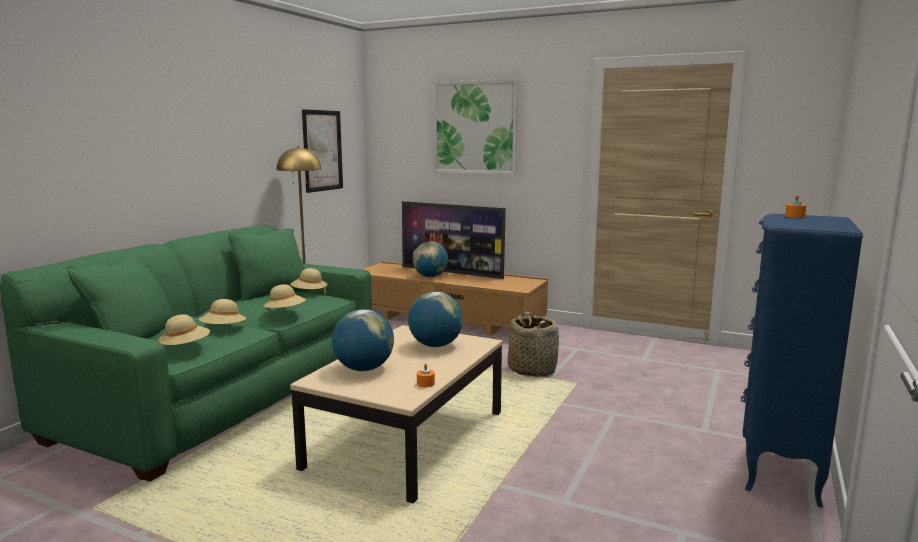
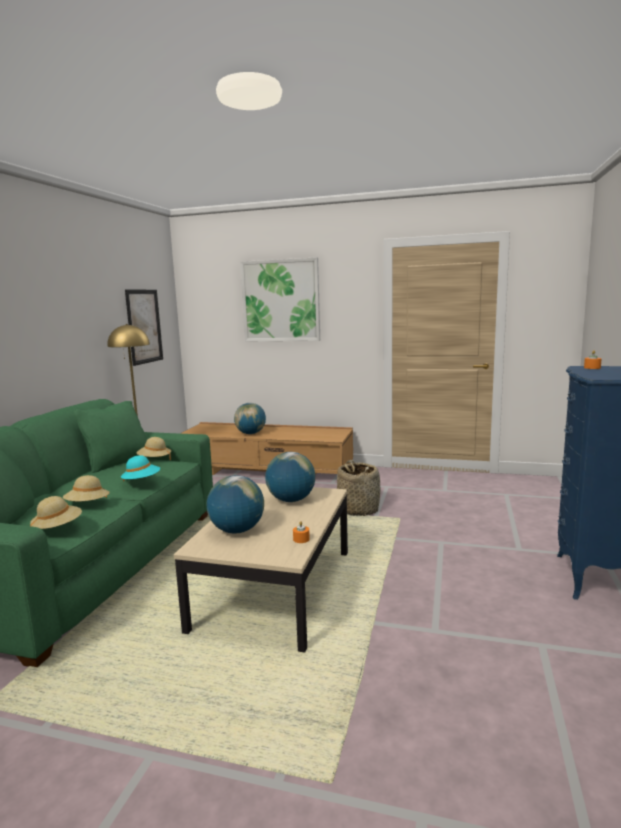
camera: 10 degrees left, 0 degrees up
beige hat [264,284,306,310] -> turquoise hat [121,455,160,482]
television [402,201,506,279] -> none

